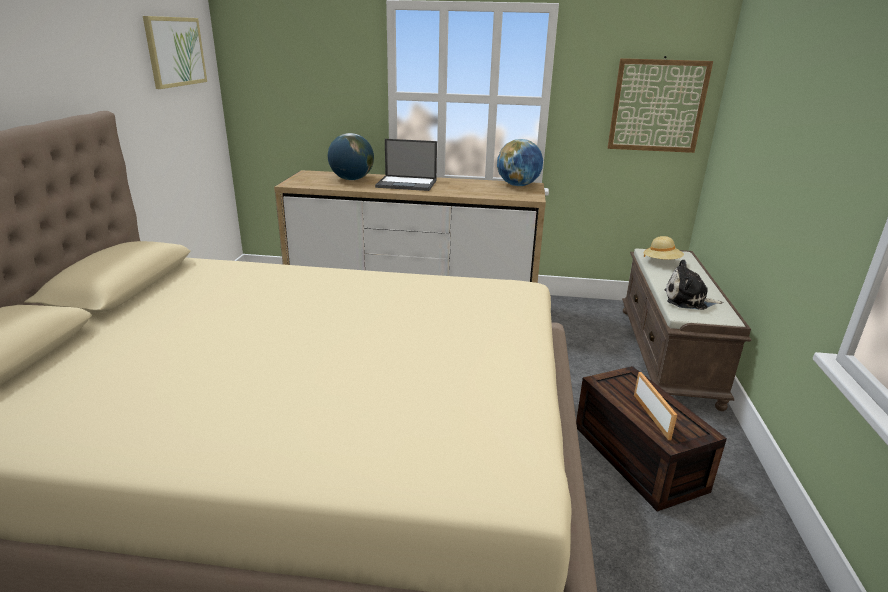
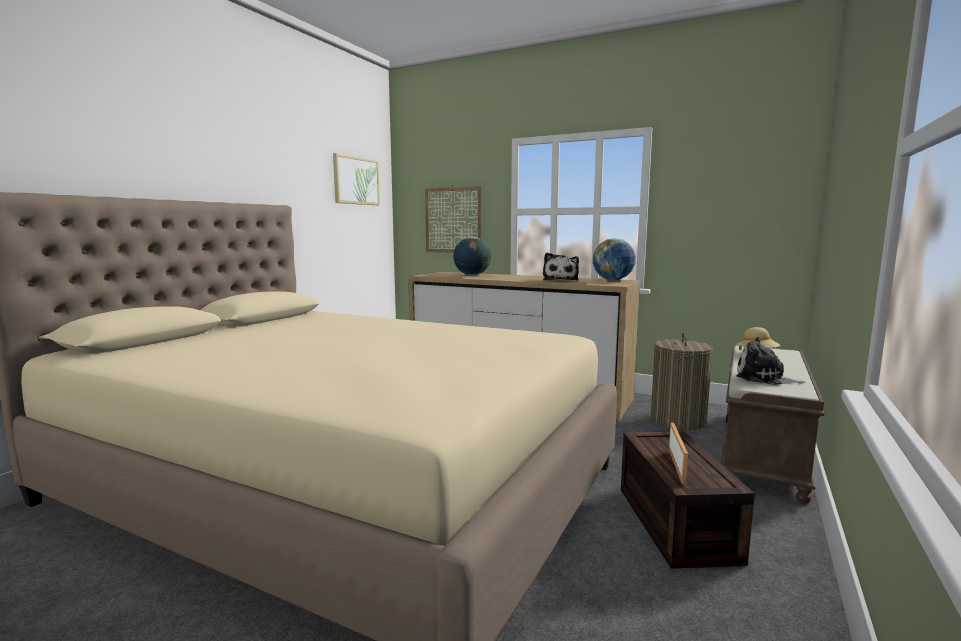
camera: 20 degrees right, 15 degrees down
laptop [375,139,437,191] -> none
picture [608,56,713,153] -> picture moved to [425,185,482,253]
none -> plush toy [543,253,579,281]
none -> laundry basket [651,332,713,430]

